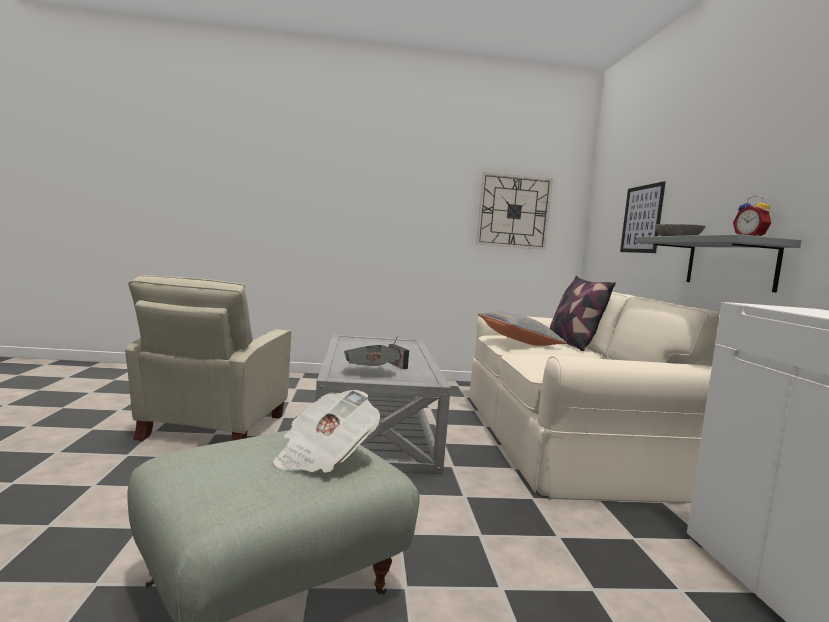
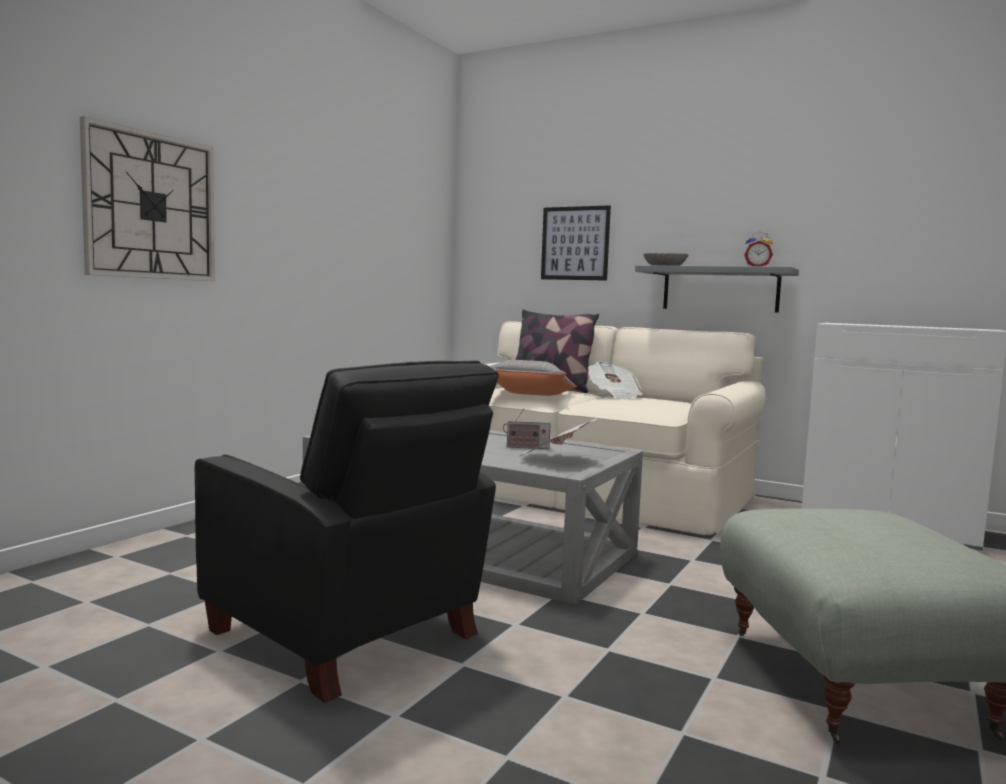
camera: 55 degrees left, 0 degrees up
beige armchair [125,275,291,441] -> black armchair [195,360,499,703]
newspaper [273,390,380,473] -> newspaper moved to [588,361,643,400]
wall clock [476,172,553,250] -> wall clock moved to [80,116,215,281]

